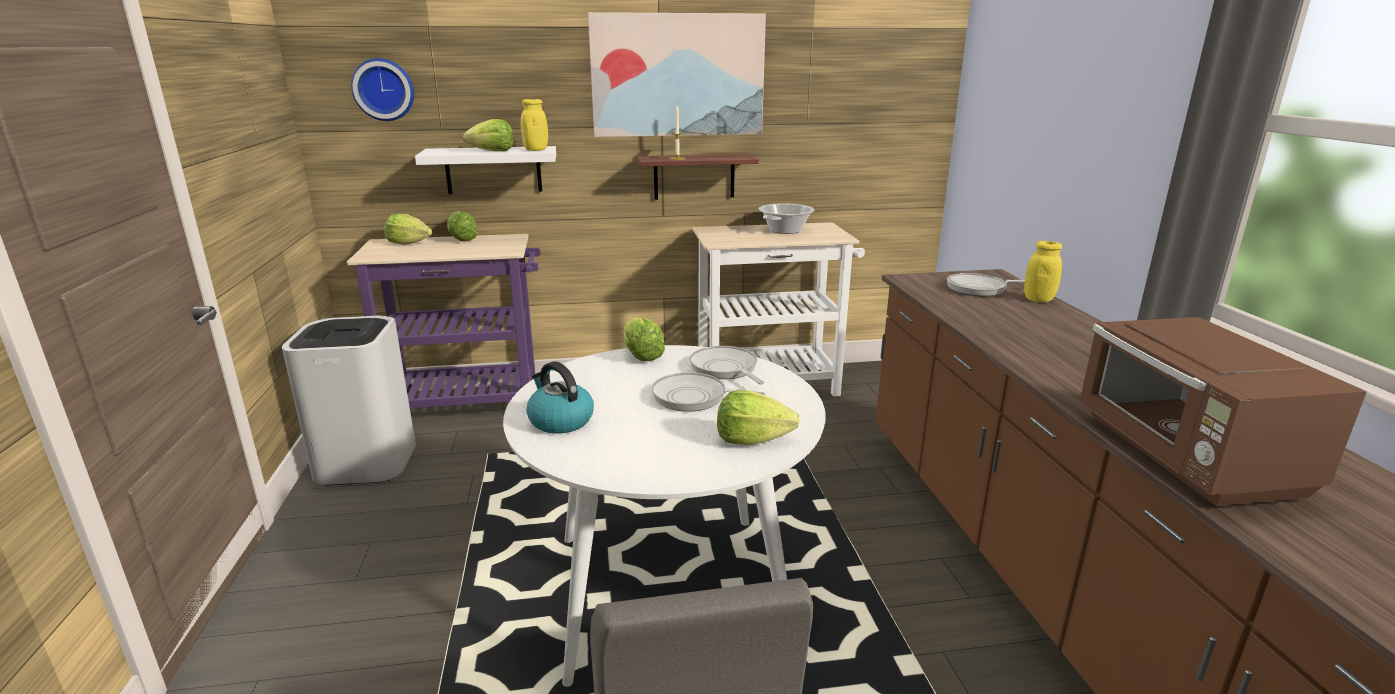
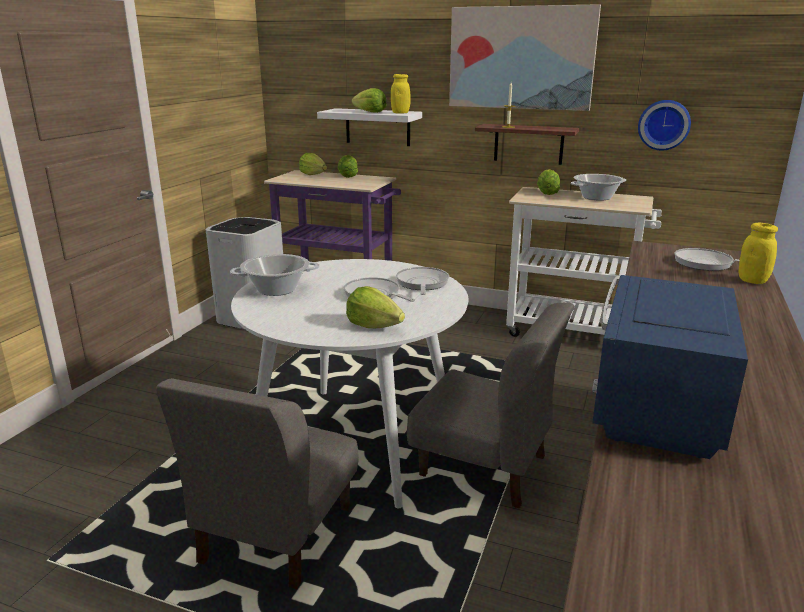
camera: 30 degrees right, 0 degrees up
wall clock [351,58,414,121] -> wall clock moved to [638,100,691,151]
kettle [526,361,594,434] -> cooking pot [230,254,319,296]
lettuce [623,317,665,361] -> lettuce moved to [537,169,560,195]
brown microwave [1078,317,1367,506] -> blue microwave [592,275,748,459]
none -> grey chair [407,302,574,508]

